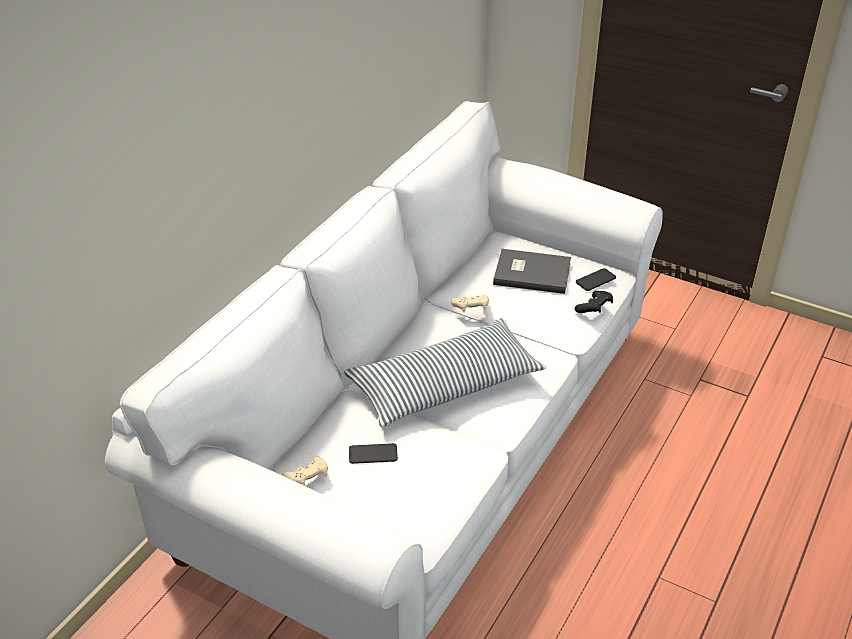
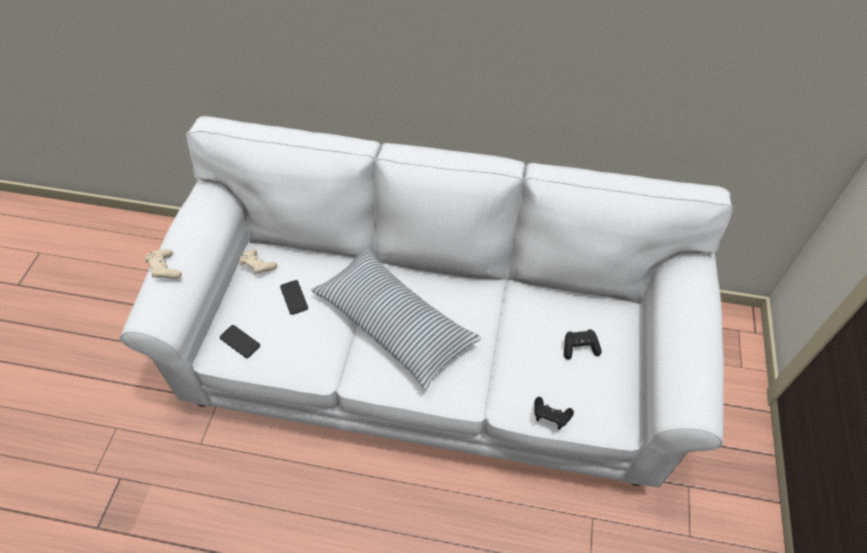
camera: 70 degrees right, 15 degrees up
beige game controller [451,295,489,312] -> beige game controller moved to [145,249,182,279]
grey book [493,249,571,294] -> black game controller [564,329,602,360]
phone [576,268,616,291] -> phone moved to [220,325,260,358]

